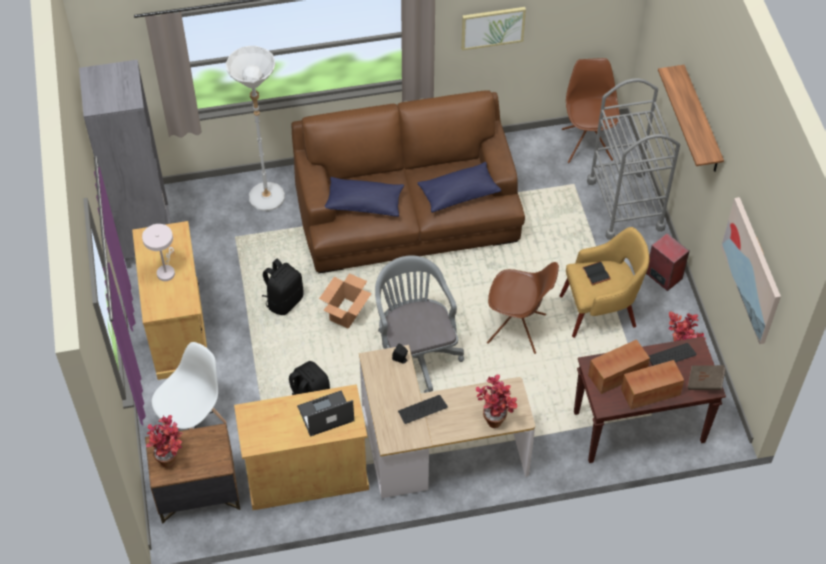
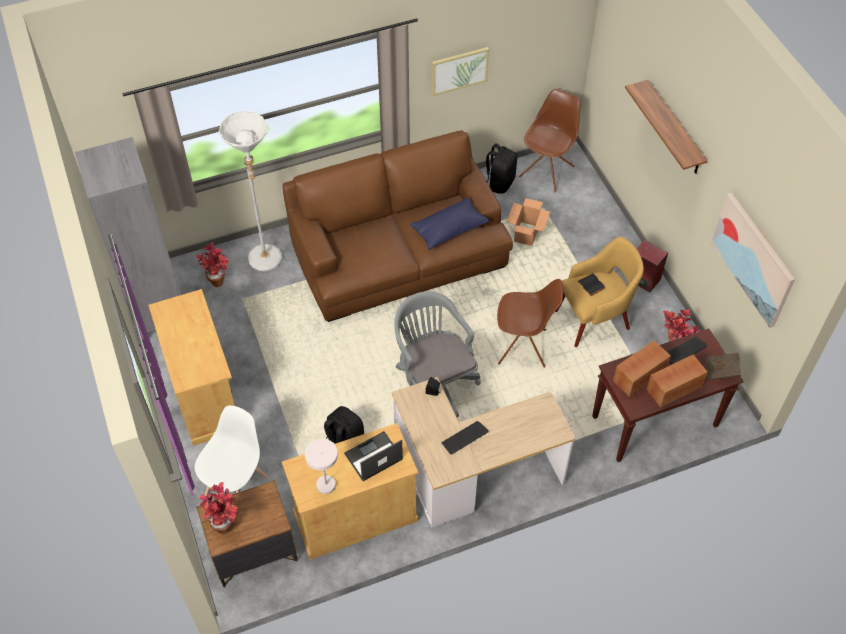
camera: 10 degrees left, 0 degrees up
white table lamp [142,224,175,281] -> white table lamp moved to [305,439,338,494]
black backpack [262,259,304,315] -> black backpack moved to [486,143,517,194]
cardboard box [319,273,372,329] -> cardboard box moved to [507,198,550,246]
blue pillow [325,177,404,217] -> none
potted plant [476,374,517,428] -> potted plant moved to [196,242,228,287]
brown chair [562,58,620,163] -> brown chair turned 45 degrees clockwise [519,89,580,192]
grey cart [587,78,680,240] -> none

